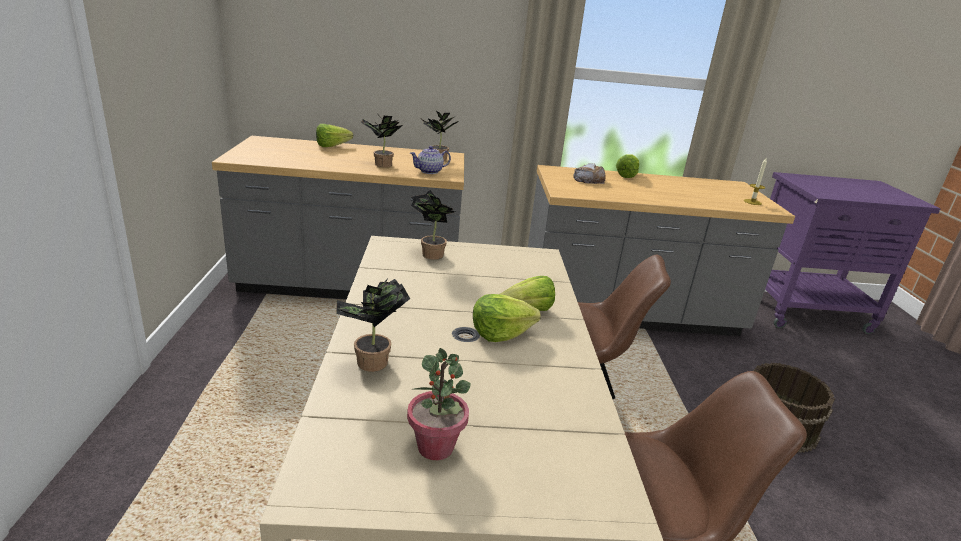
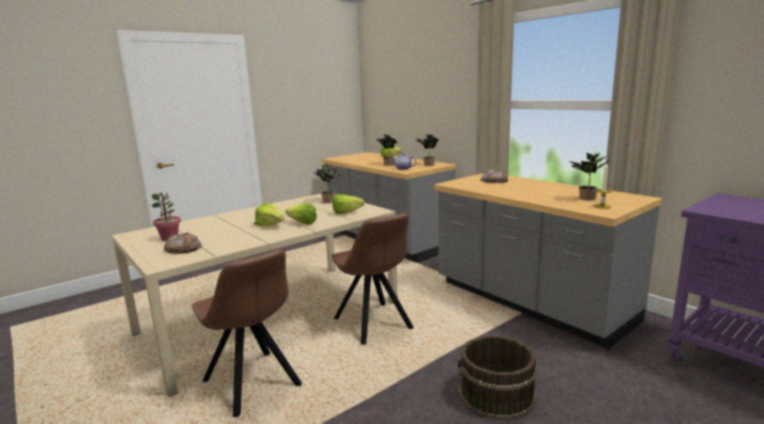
camera: 55 degrees right, 10 degrees down
potted plant [336,279,410,372] -> potted plant moved to [569,153,609,200]
lettuce [616,155,639,178] -> lettuce moved to [332,194,365,214]
none -> bread [164,232,202,255]

